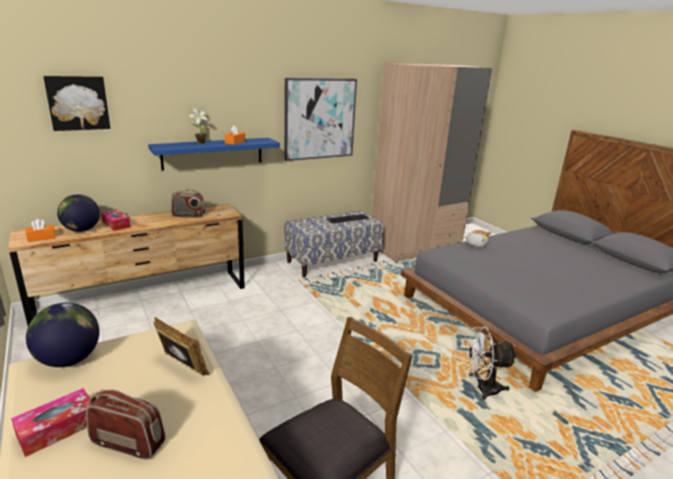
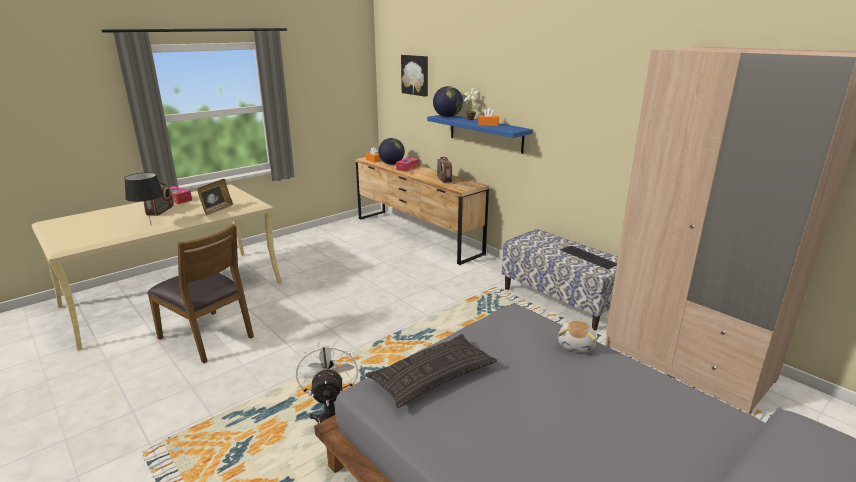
camera: 80 degrees right, 0 degrees up
globe [26,303,99,367] -> globe moved to [433,86,463,117]
picture [284,78,357,161] -> none
none -> black table lamp [124,172,164,223]
none -> pillow [365,334,498,408]

